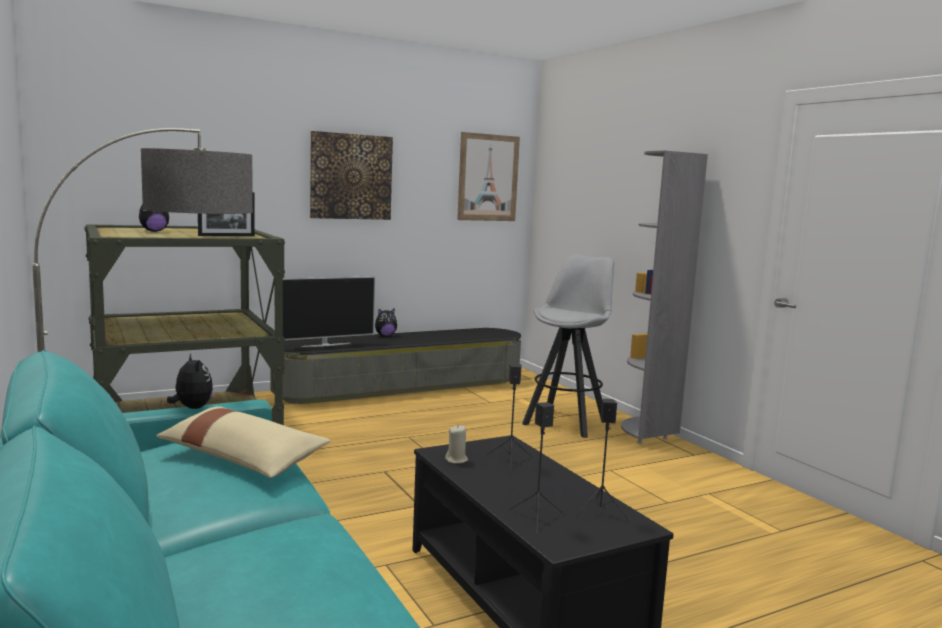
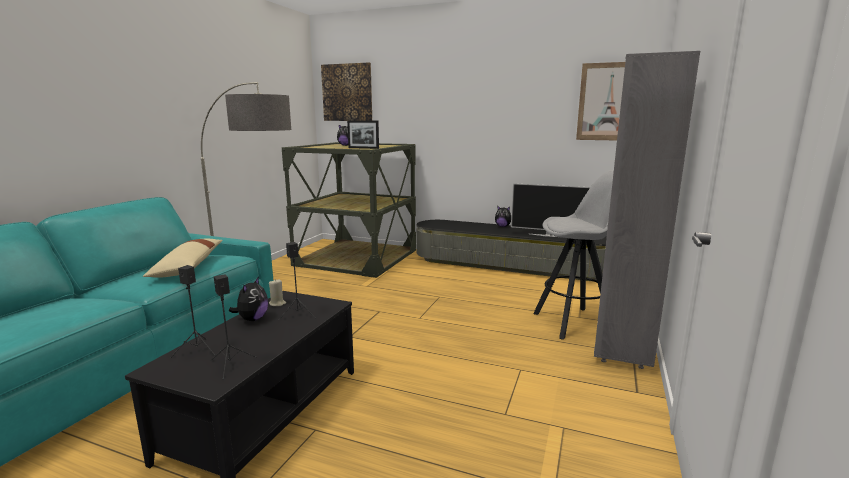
camera: 50 degrees right, 5 degrees up
plush toy [167,354,213,409] -> plush toy moved to [229,276,268,321]
television [283,276,376,347] -> television moved to [511,183,590,237]
picture [310,131,393,220] -> picture moved to [321,62,372,121]

